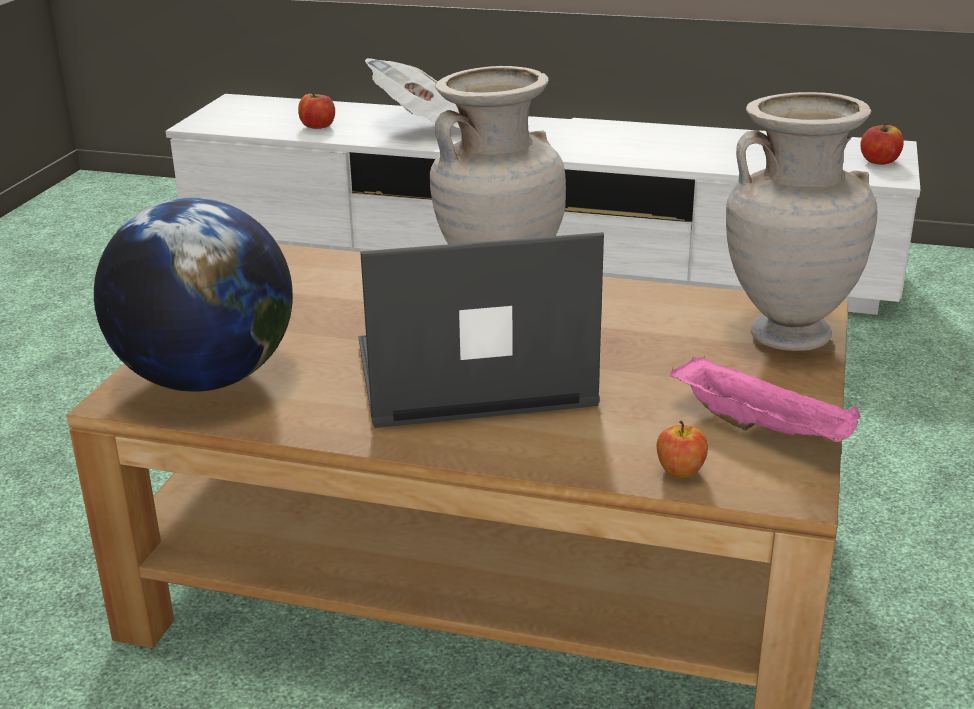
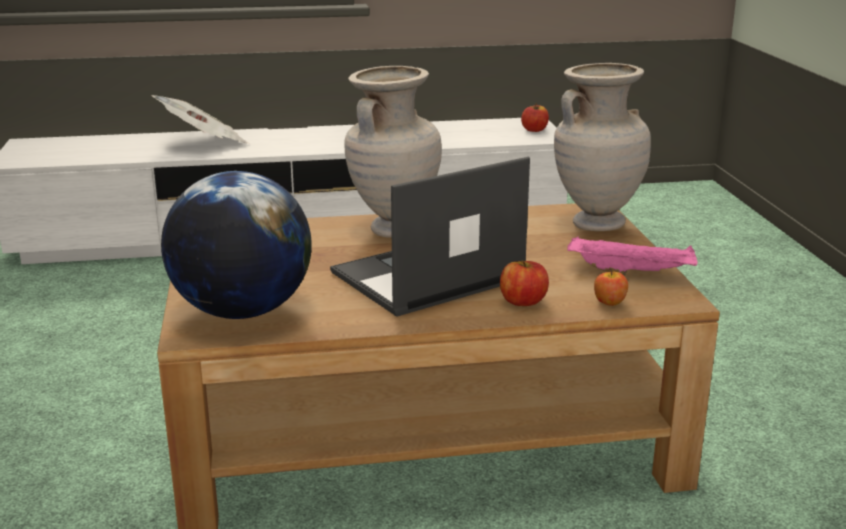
camera: 25 degrees left, 5 degrees down
apple [298,92,335,129] -> apple moved to [500,260,549,306]

